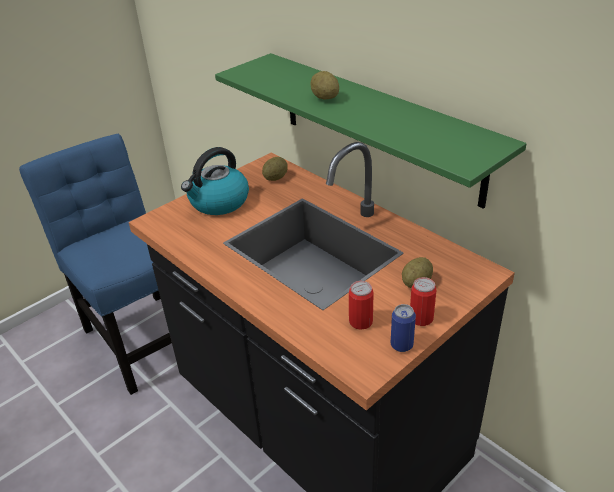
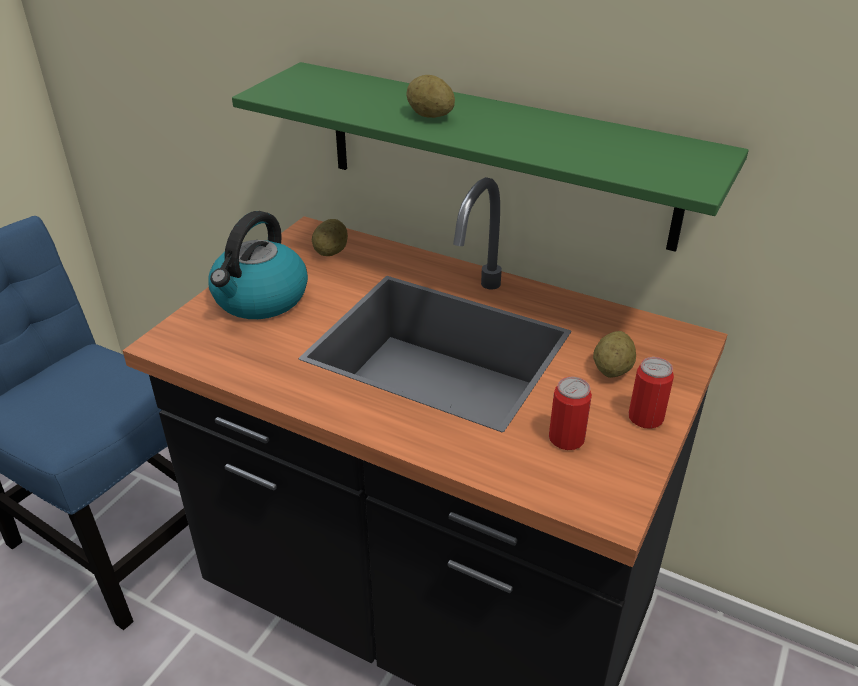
camera: 20 degrees left, 0 degrees up
can [391,304,416,352] -> none

